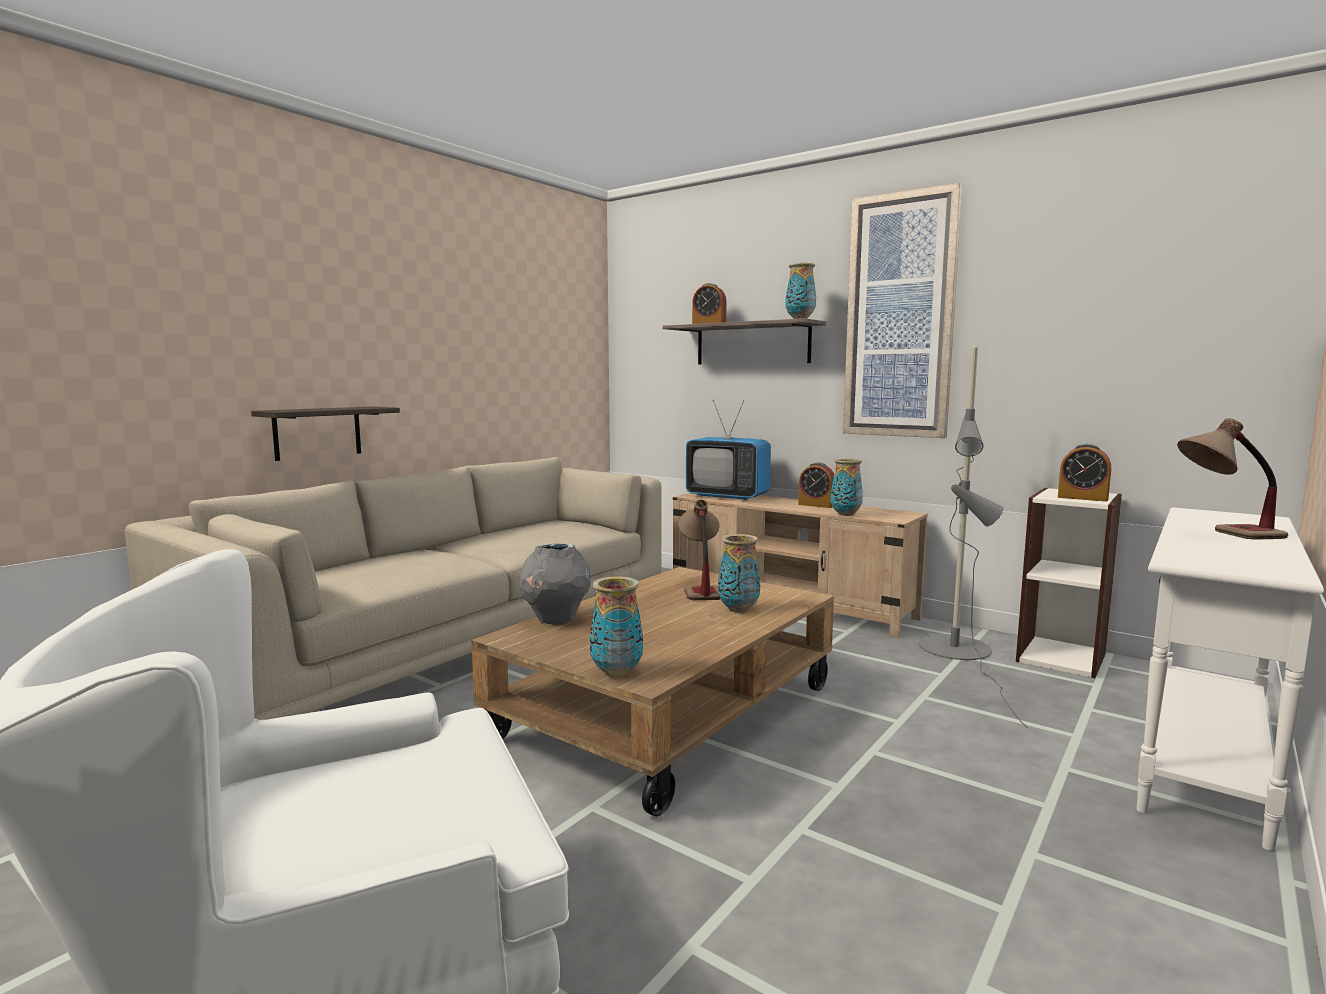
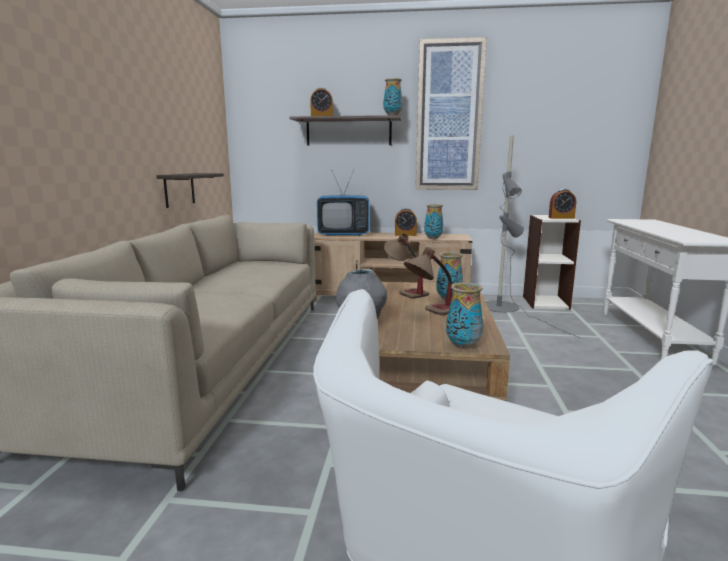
camera: 30 degrees left, 5 degrees up
shelf [251,407,400,461] -> shelf moved to [156,173,224,208]
table lamp [1177,418,1288,540] -> table lamp moved to [404,247,452,315]

